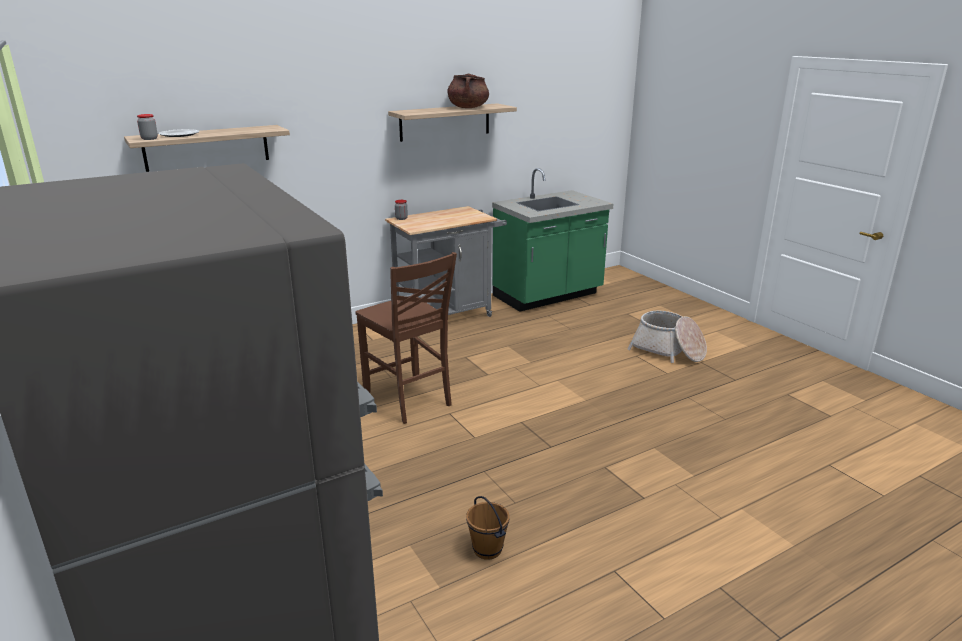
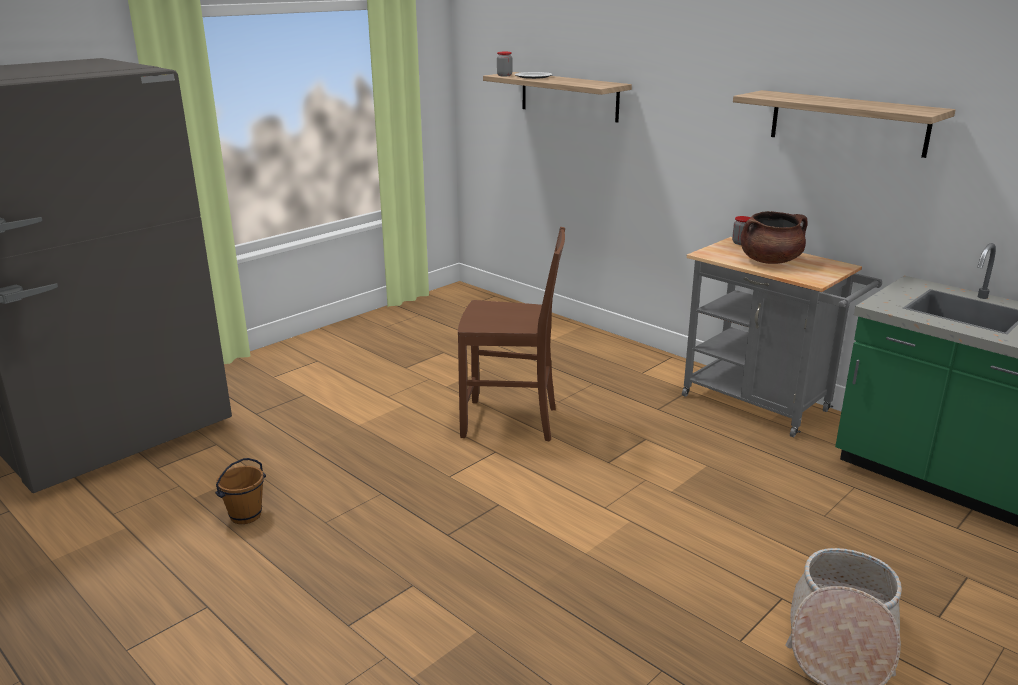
camera: 75 degrees right, 0 degrees up
brown chair [355,252,457,424] -> brown chair turned 120 degrees counterclockwise [458,227,565,442]
brown cooking pot [447,74,489,108] -> brown cooking pot moved to [741,211,808,264]

